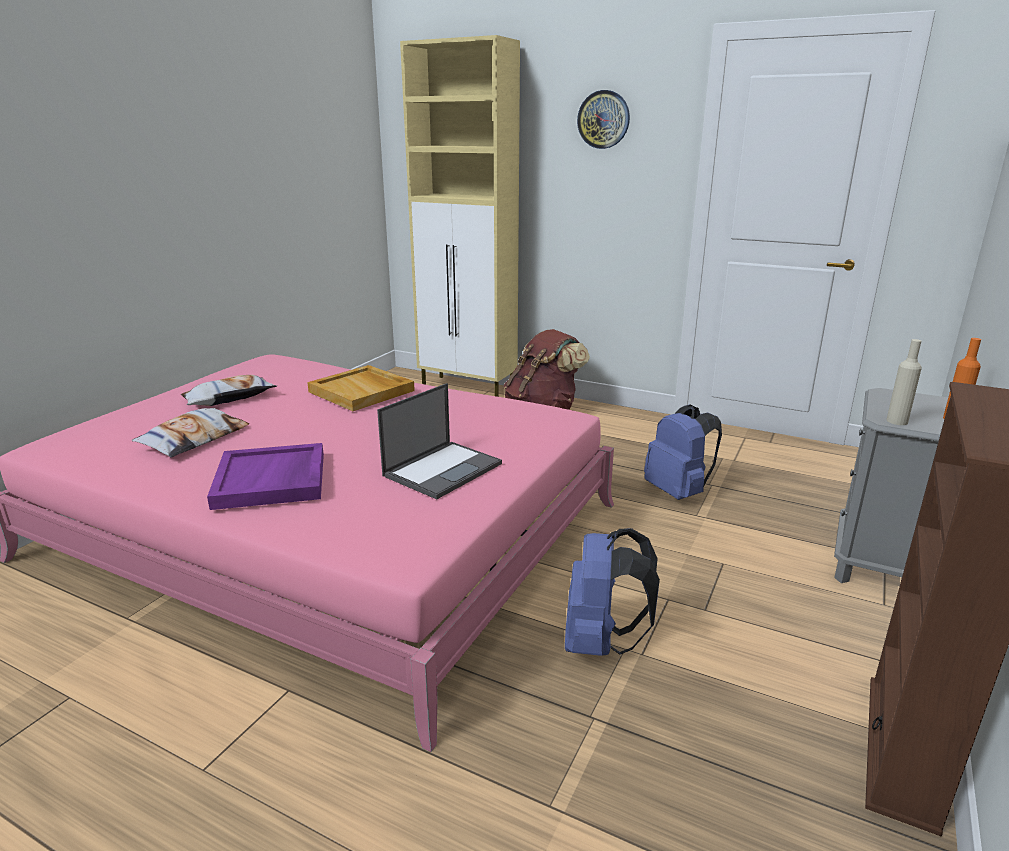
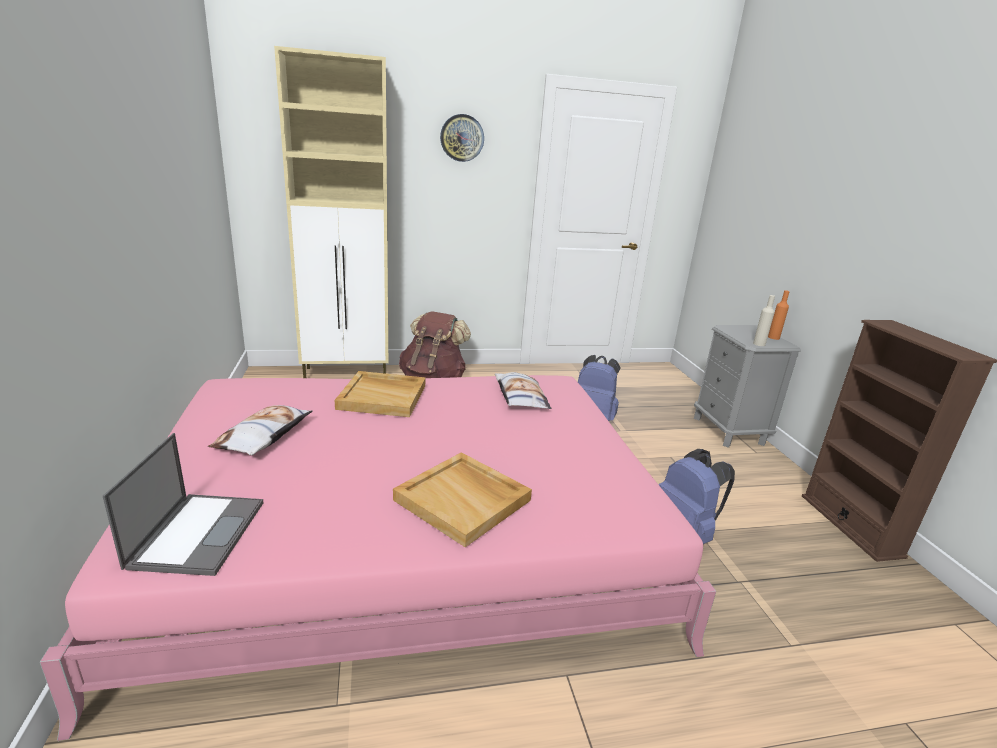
camera: 40 degrees left, 0 degrees up
pillow [131,408,249,458] -> pillow moved to [495,372,551,409]
purple tray [207,443,324,510] -> beige tray [393,452,532,547]
laptop [377,383,502,499] -> laptop moved to [103,433,263,576]

